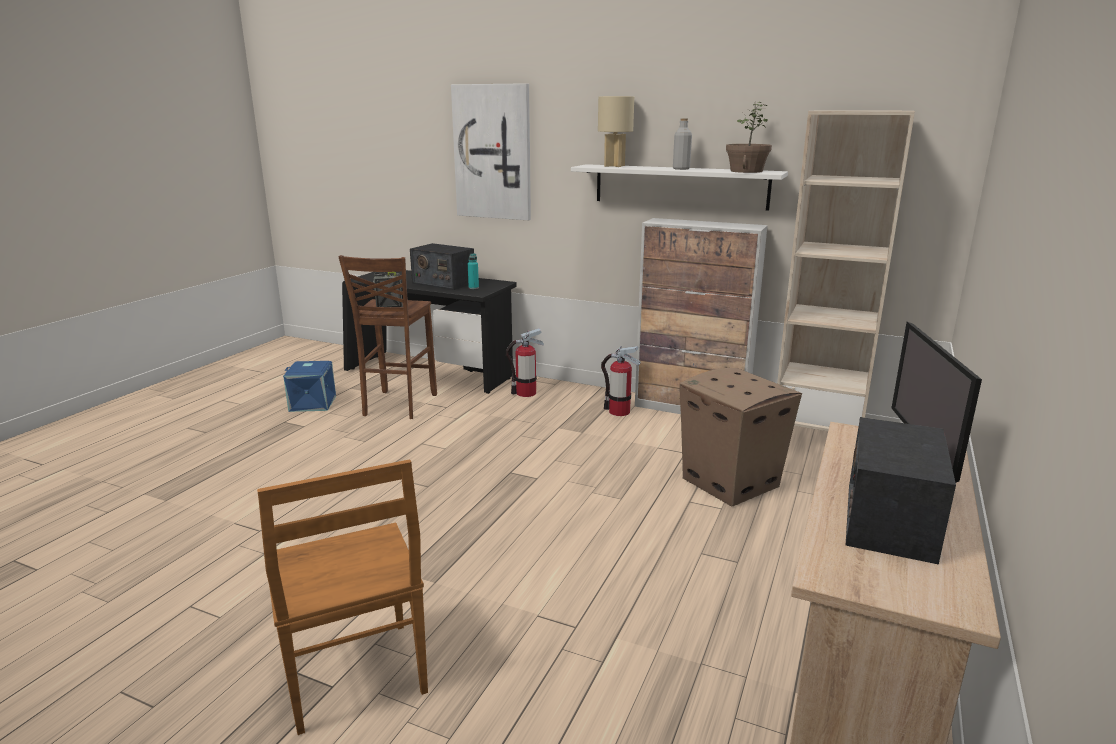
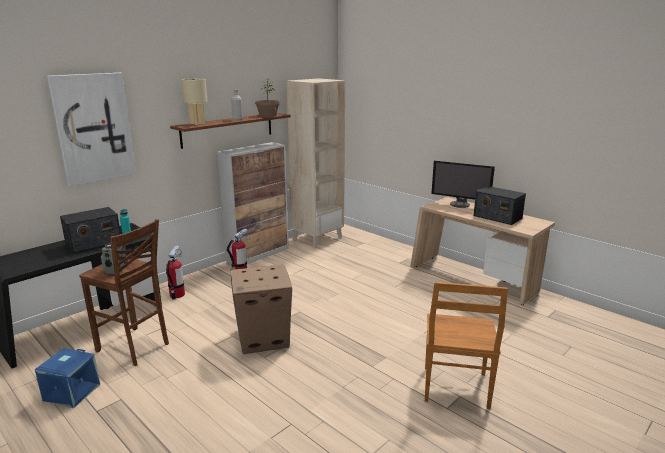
camera: 70 degrees left, 0 degrees up
brown chair [257,460,428,735] -> brown chair turned 105 degrees clockwise [425,282,508,409]
white shelf [571,164,788,211] -> brown shelf [170,113,291,149]
cardboard box [679,368,802,507] -> cardboard box moved to [230,265,292,354]

